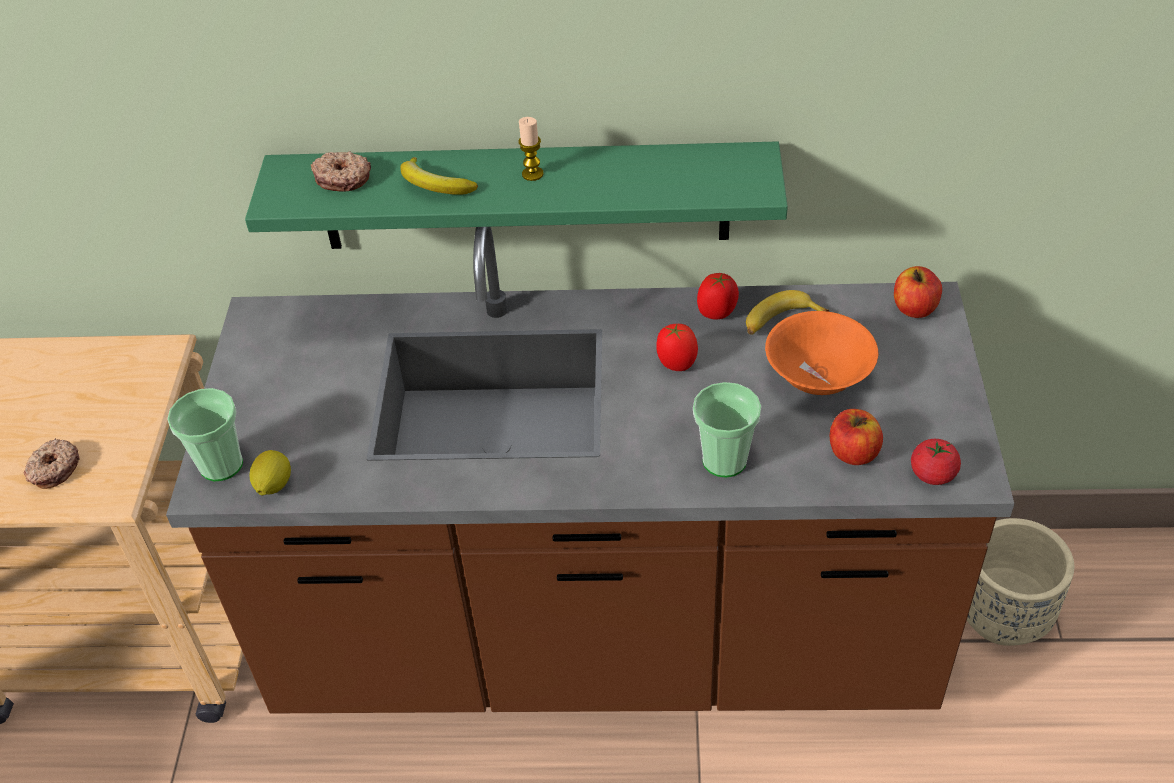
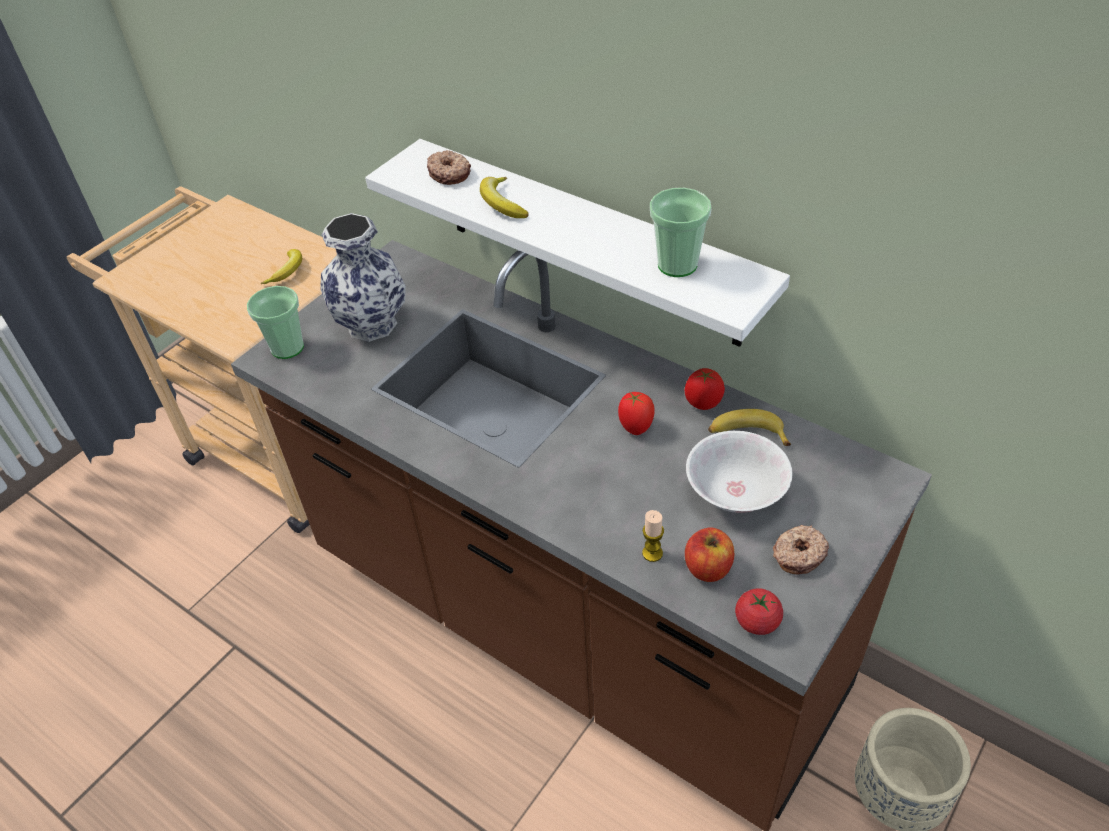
camera: 35 degrees right, 0 degrees up
donut [24,438,79,489] -> donut moved to [773,525,829,574]
green shelf [245,141,788,249] -> white shelf [365,139,790,347]
lemon [249,450,291,495] -> none
candle [518,117,544,181] -> candle moved to [642,510,664,562]
cup [693,382,761,477] -> cup moved to [650,188,711,277]
orange bowl [765,311,879,395] -> white bowl [686,431,792,513]
apple [894,266,942,318] -> none
none -> banana [261,249,302,284]
none -> vase [320,213,406,342]

